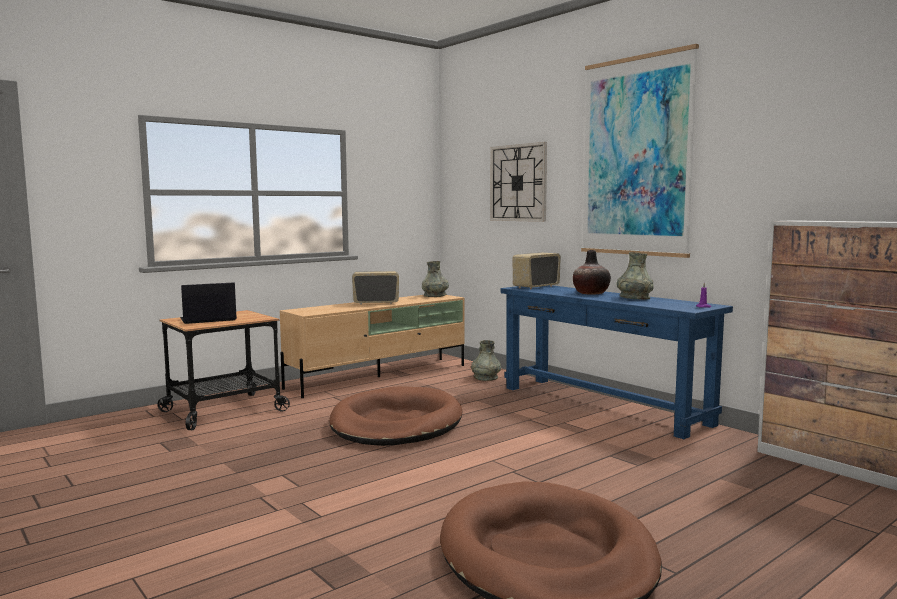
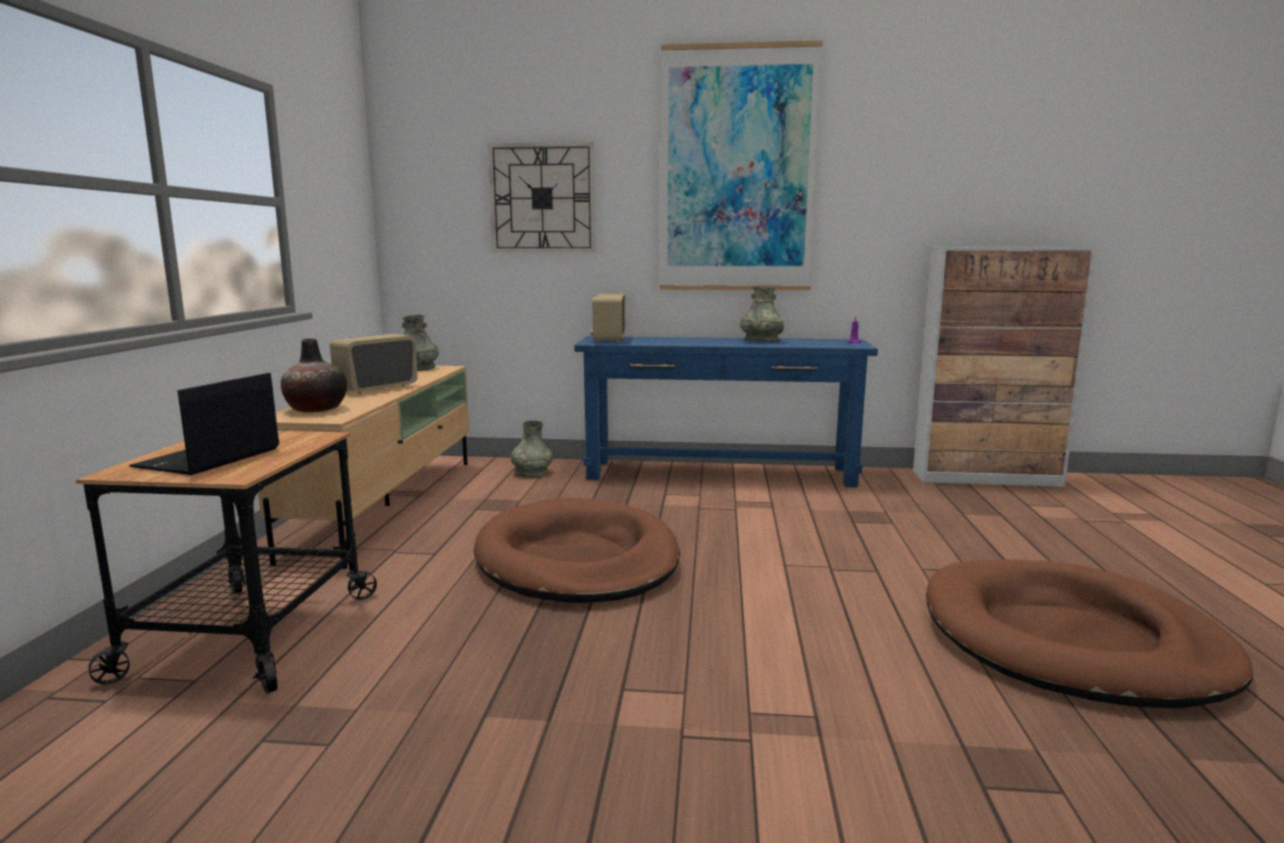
camera: 45 degrees left, 5 degrees up
vase [573,250,611,295] -> vase moved to [281,338,347,413]

